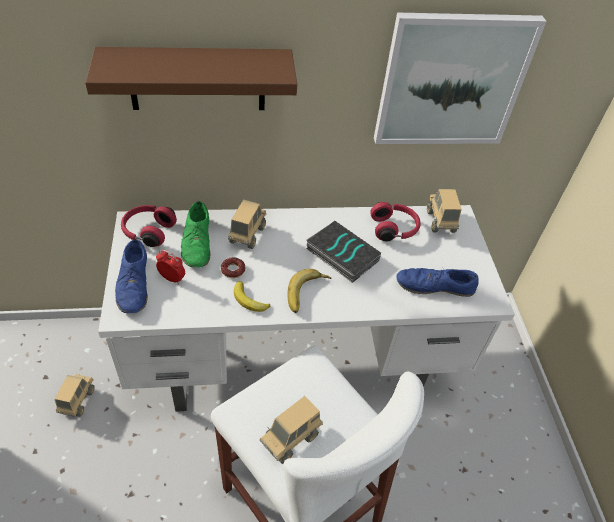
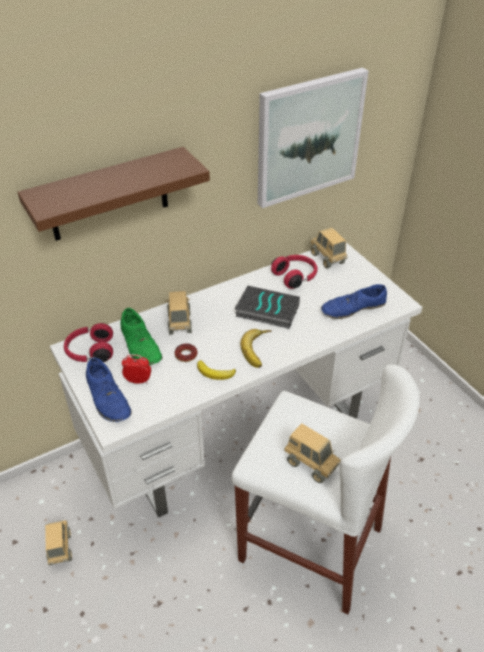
camera: 20 degrees left, 5 degrees down
toy truck [260,396,323,464] -> toy truck turned 75 degrees counterclockwise [284,423,341,483]

